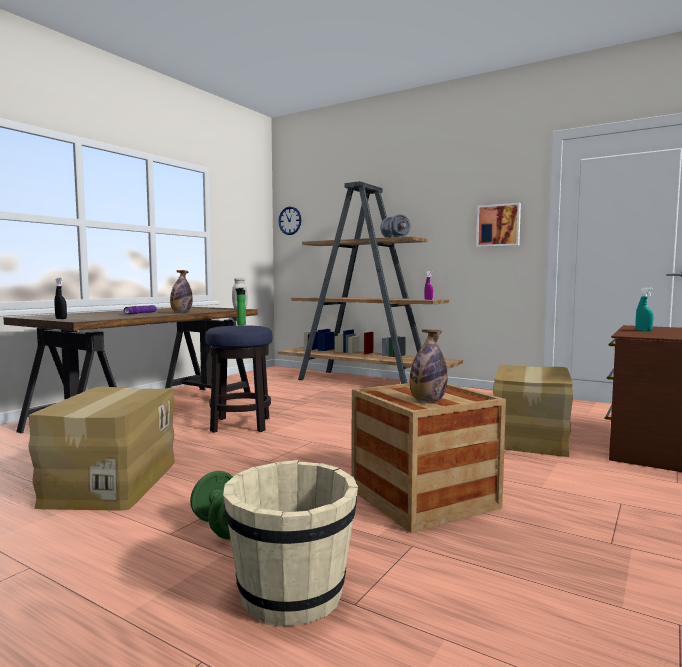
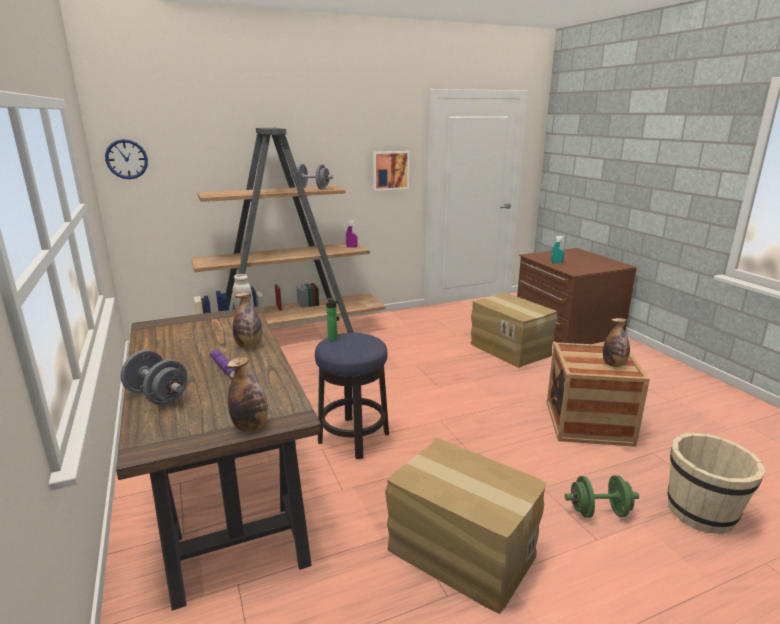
camera: 55 degrees left, 15 degrees up
black spray bottle [54,277,67,319] -> bottle [227,357,268,431]
none -> grey dumbbell [121,350,188,405]

